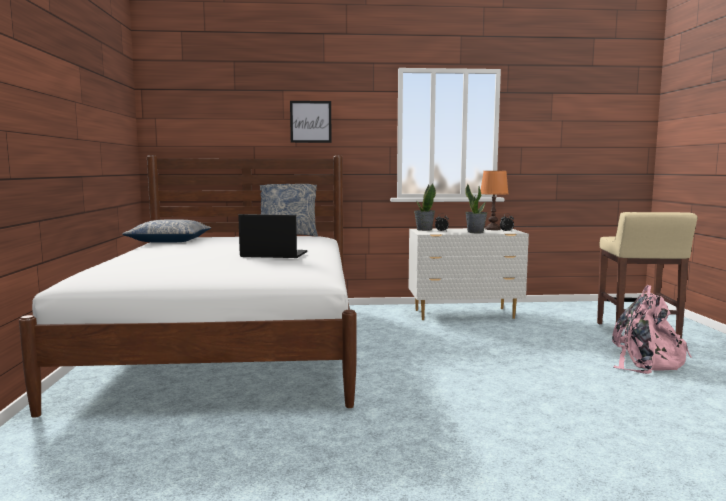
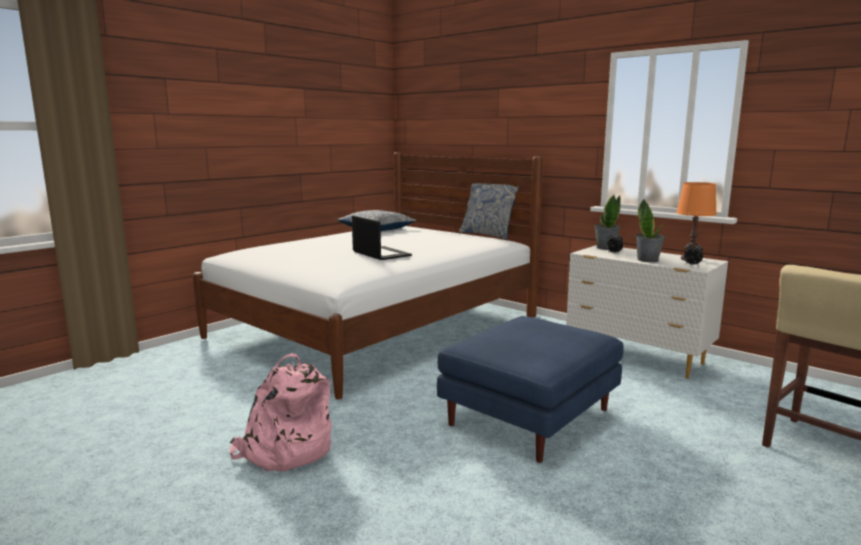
camera: 45 degrees right, 5 degrees up
picture [290,101,332,143] -> none
pink backpack [612,285,692,374] -> pink backpack moved to [230,353,332,471]
none -> blue ottoman [437,316,624,463]

